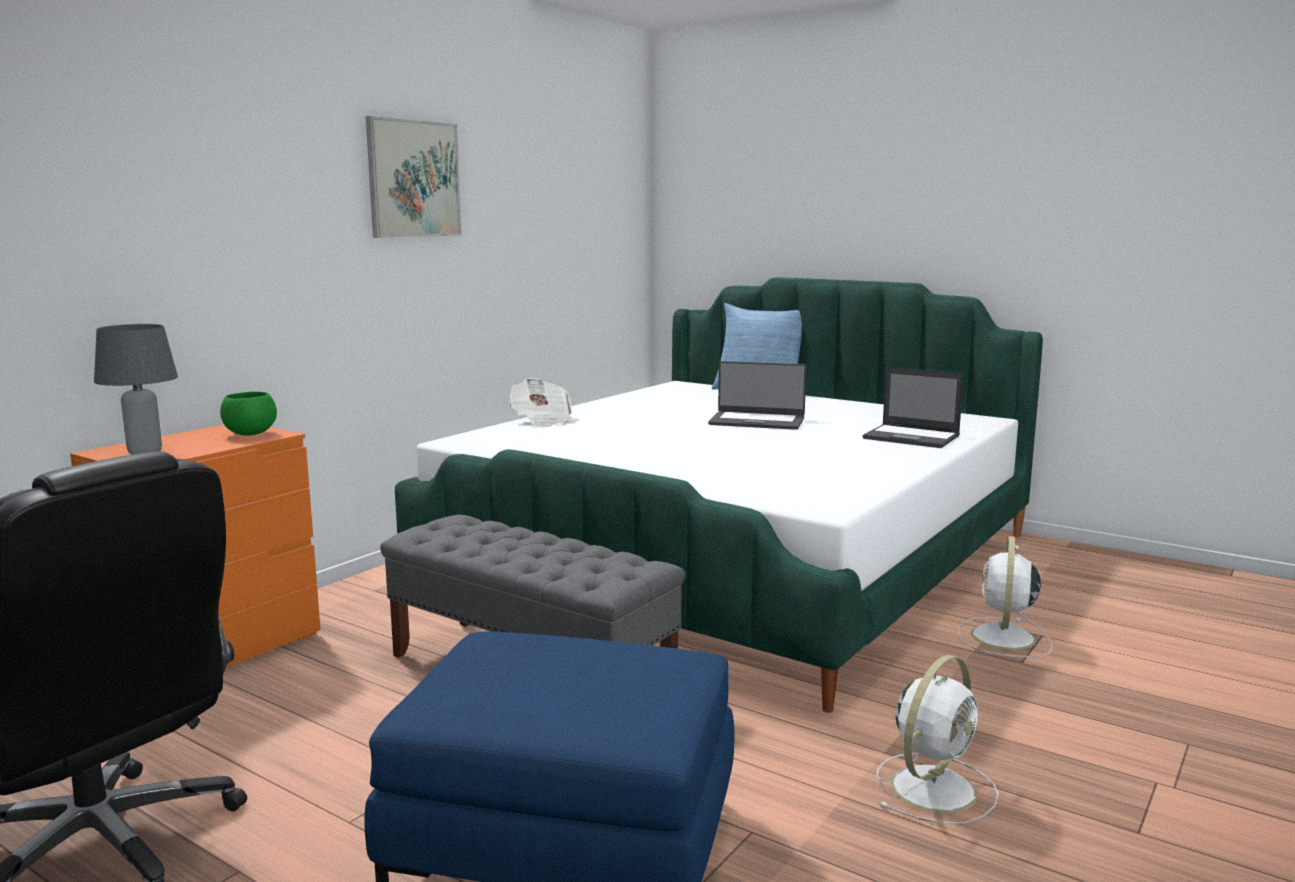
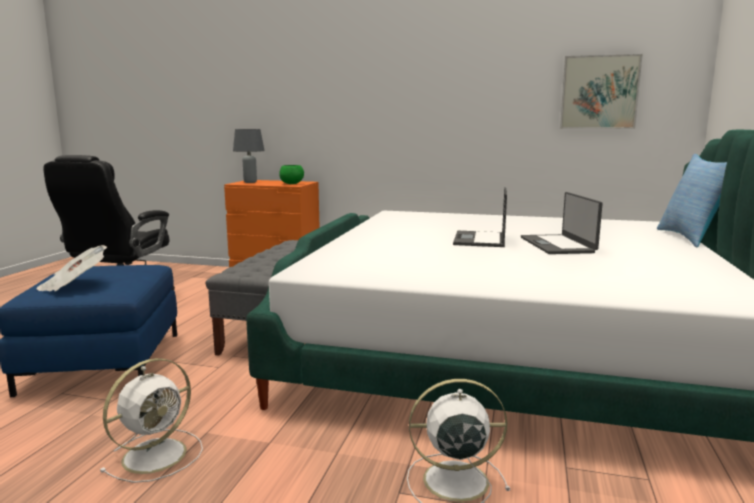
camera: 70 degrees right, 0 degrees up
picture [366,116,462,238] -> picture moved to [560,54,643,129]
newspaper [509,378,572,428] -> newspaper moved to [36,245,107,292]
laptop [863,367,964,448] -> laptop moved to [453,188,507,247]
white fan [877,655,999,824] -> white fan turned 75 degrees counterclockwise [100,358,203,483]

